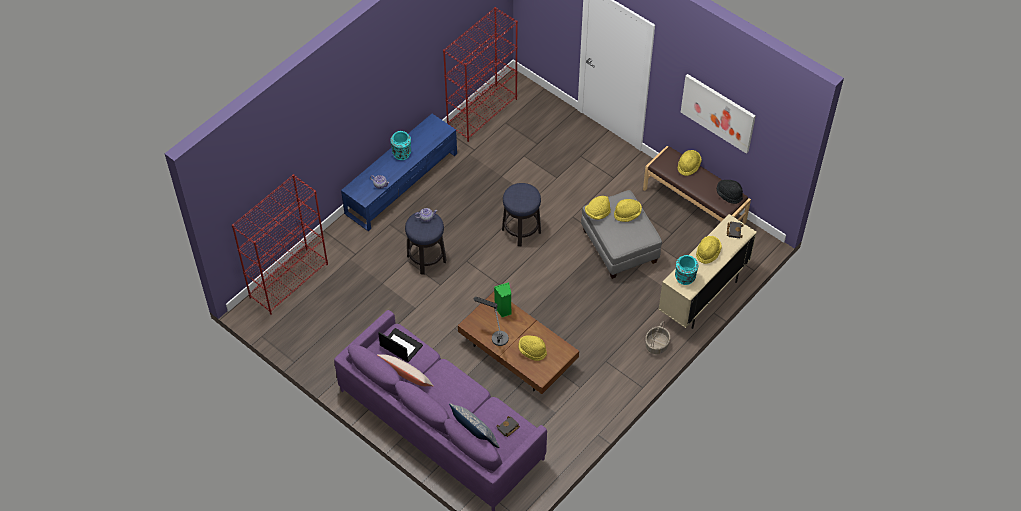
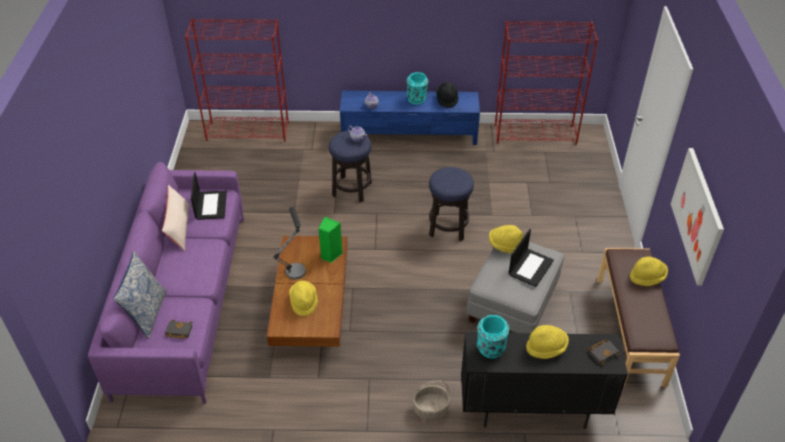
camera: 50 degrees right, 10 degrees down
yellow hat [614,199,642,222] -> laptop [509,229,554,287]
beige cabinet [659,214,757,329] -> black cabinet [461,332,628,429]
black hat [716,180,743,204] -> black hat moved to [436,82,459,108]

